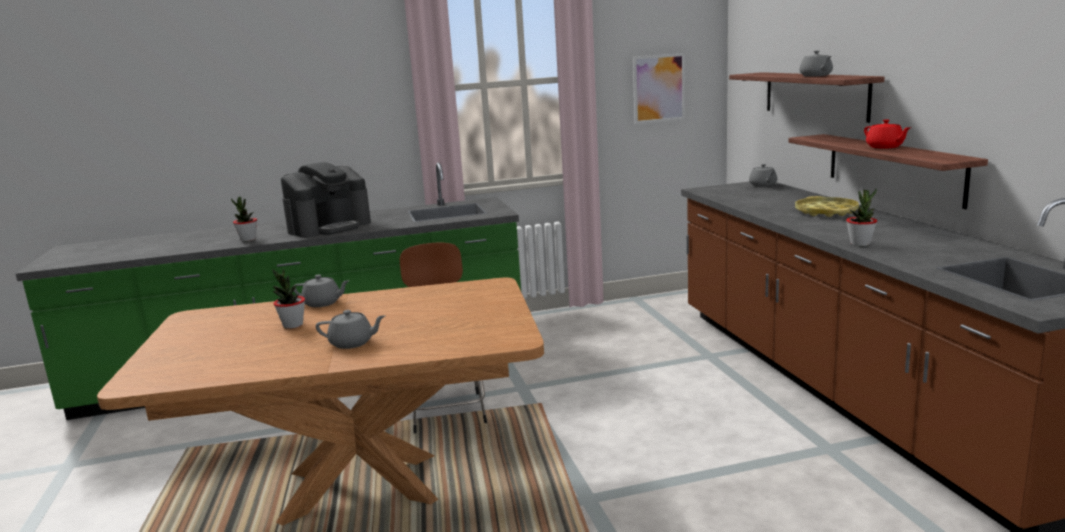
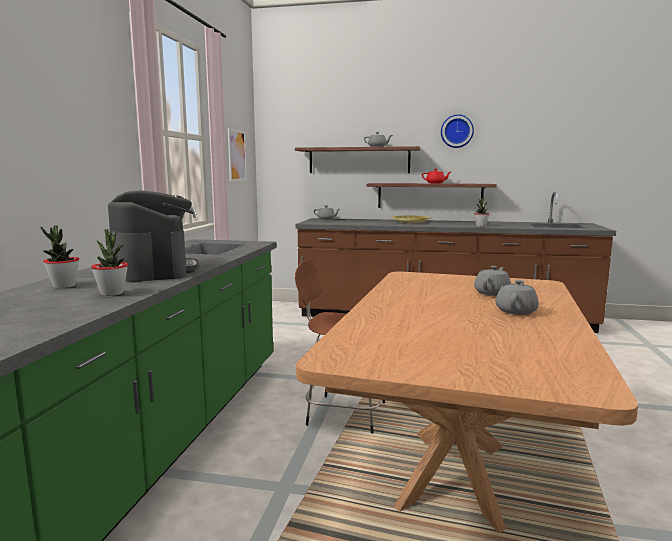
camera: 65 degrees left, 5 degrees down
potted plant [272,269,305,329] -> potted plant moved to [41,226,79,289]
grey teapot [293,274,350,307] -> grey teapot moved to [474,266,511,296]
none -> wall clock [441,115,474,148]

